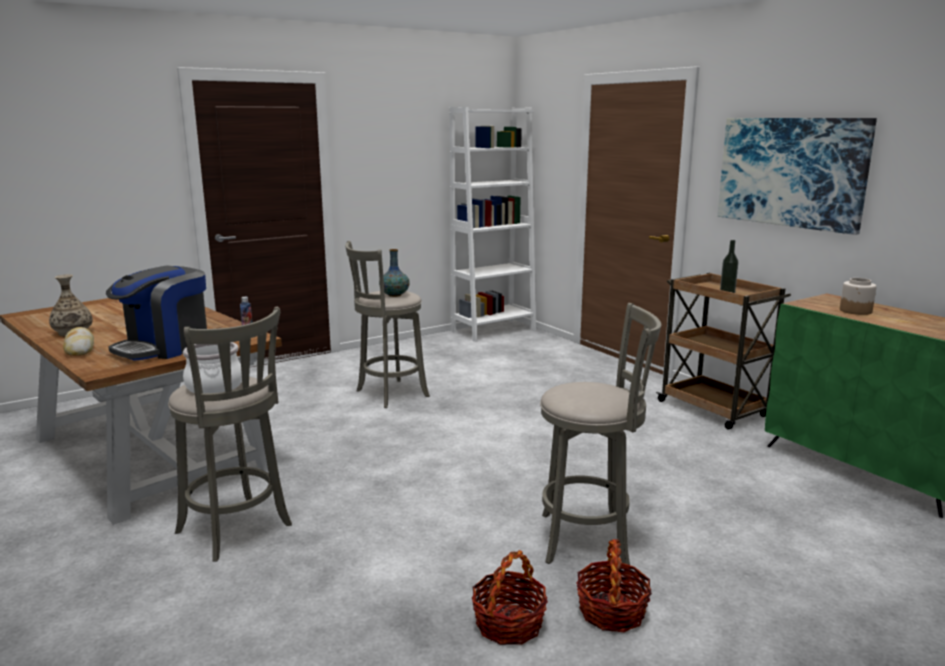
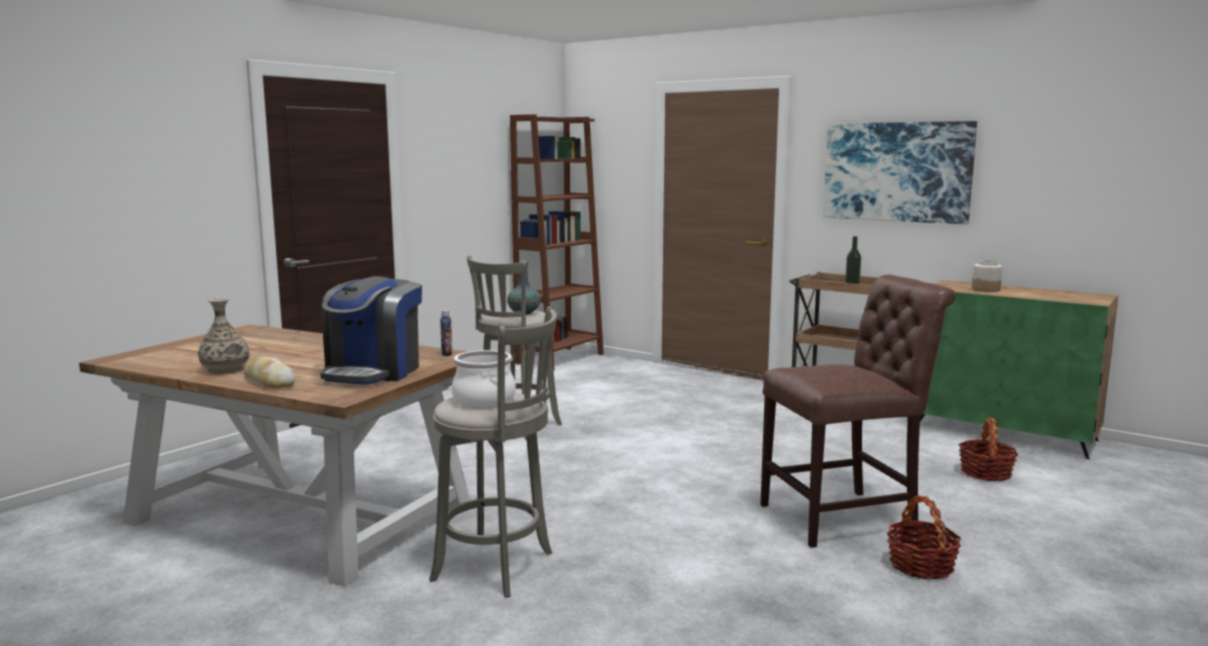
camera: 20 degrees left, 5 degrees down
white bookcase [449,107,536,342] -> brown bookcase [510,114,604,371]
basket [472,550,548,645] -> basket moved to [959,418,1018,481]
grey stool [540,303,661,565] -> brown chair [760,275,956,548]

